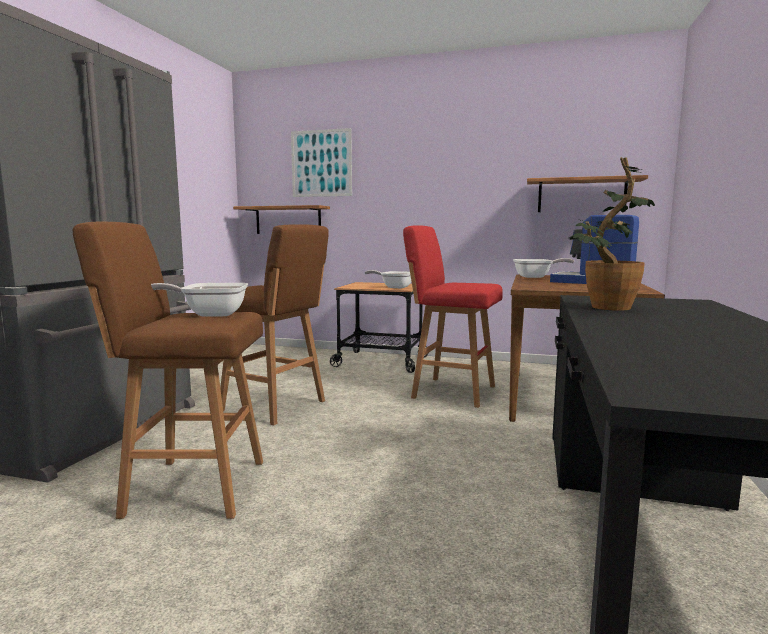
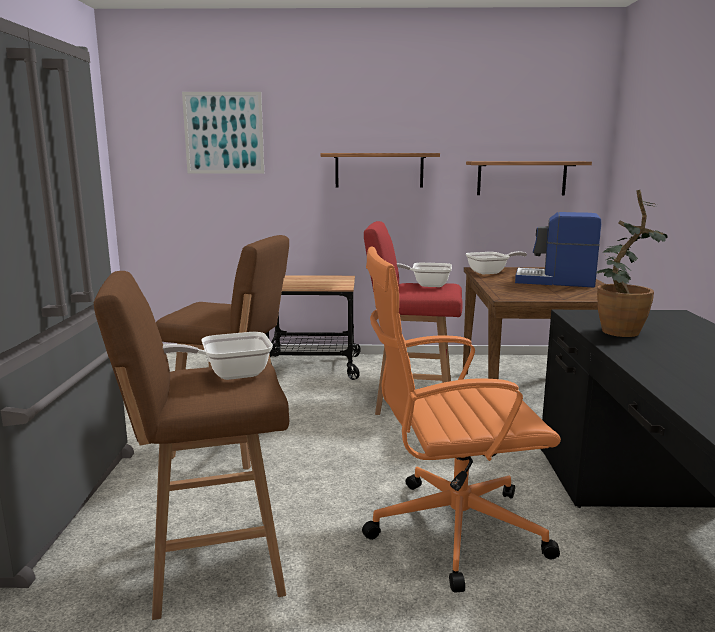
camera: 15 degrees left, 5 degrees up
shelf [233,205,330,234] -> shelf moved to [320,153,440,188]
frying pan [365,270,411,288] -> frying pan moved to [397,263,452,287]
none -> orange office chair [362,247,561,593]

